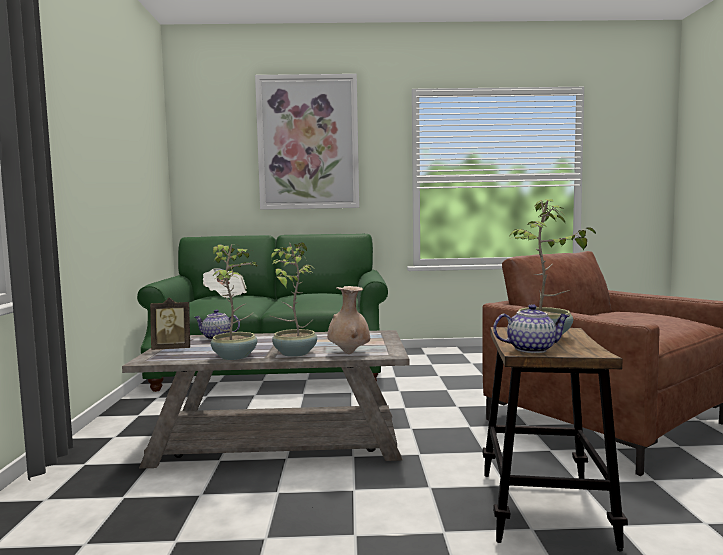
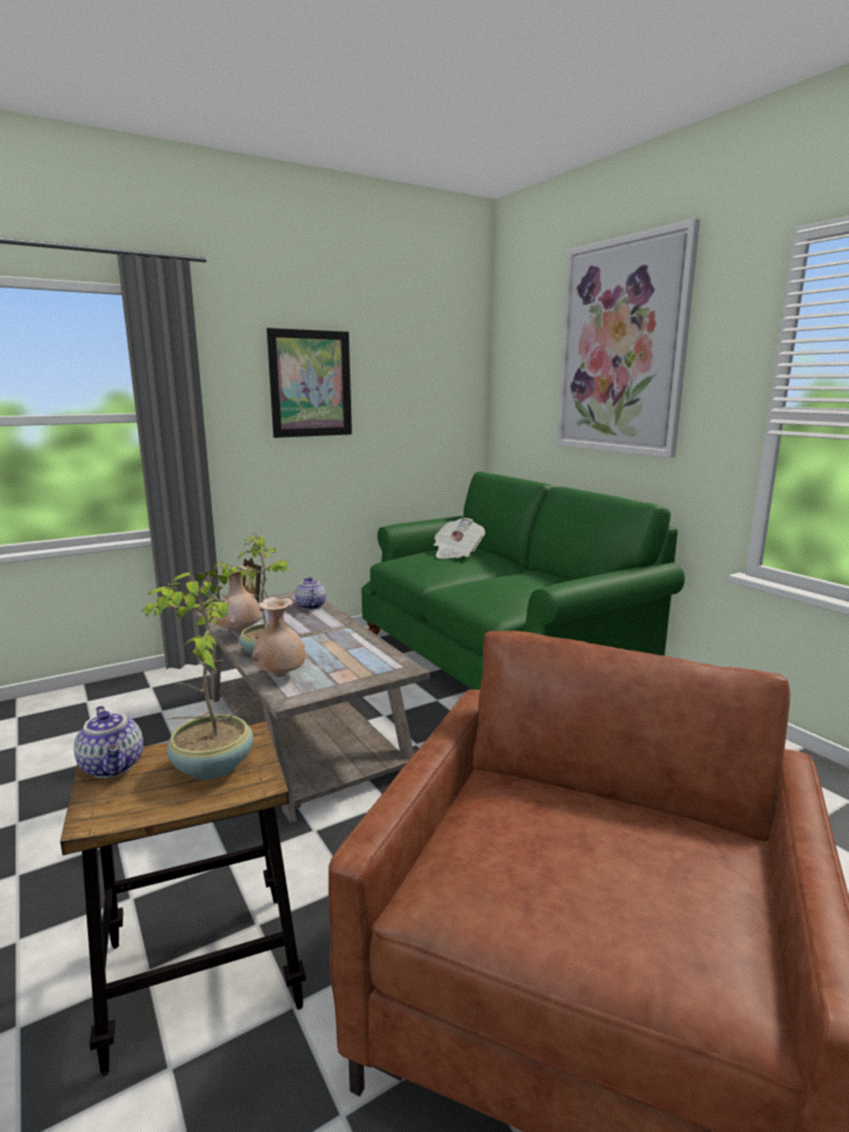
camera: 60 degrees right, 10 degrees up
potted plant [211,244,258,360] -> beige vase [216,566,262,635]
none -> picture [267,328,352,438]

